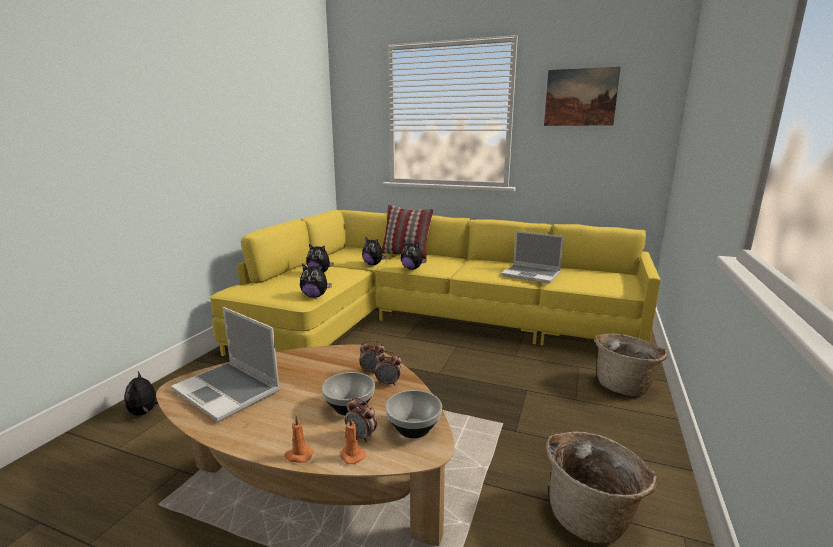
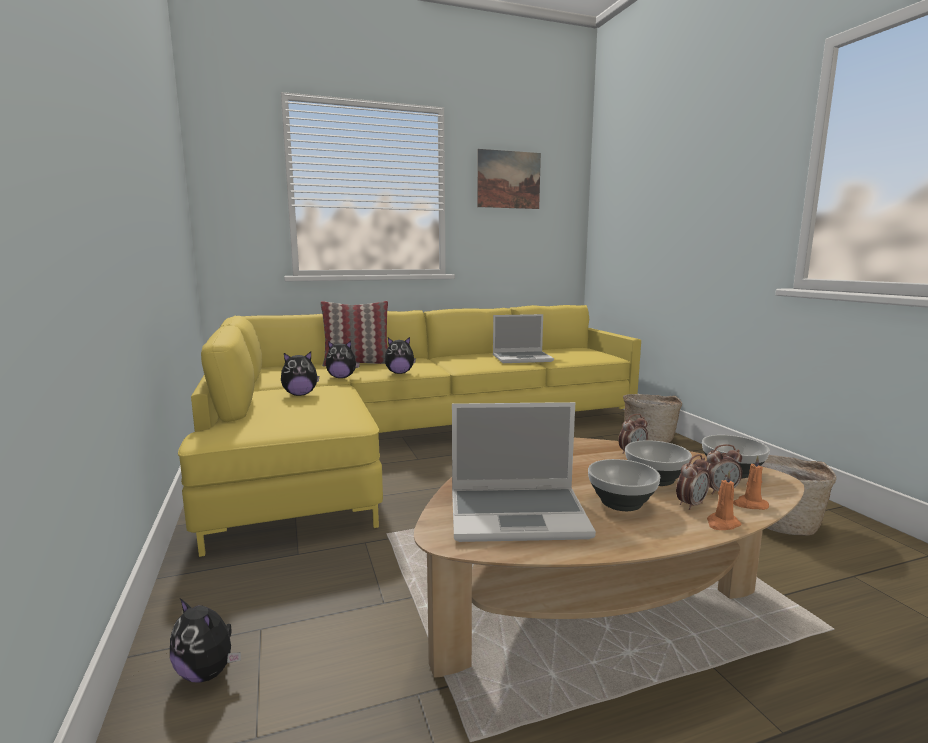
camera: 40 degrees left, 5 degrees down
plush toy [300,264,332,298] -> none
alarm clock [359,340,385,373] -> alarm clock moved to [676,454,710,510]
none -> bowl [588,459,660,511]

